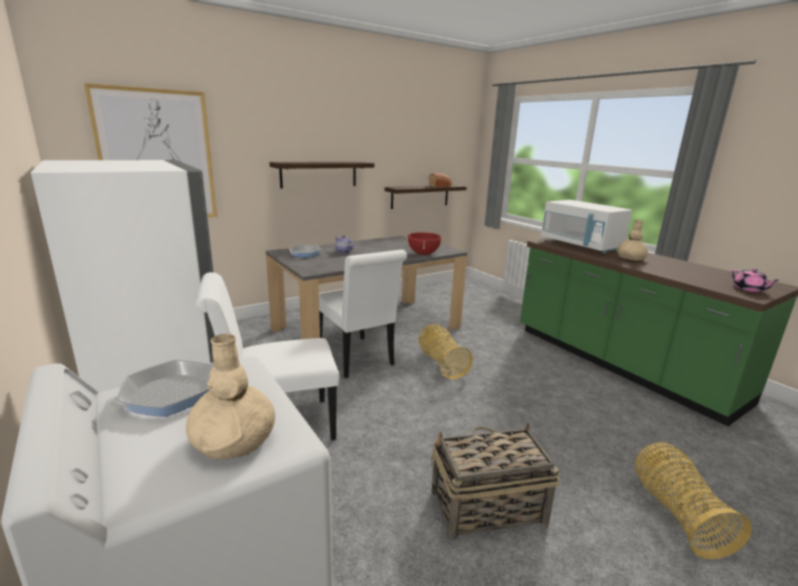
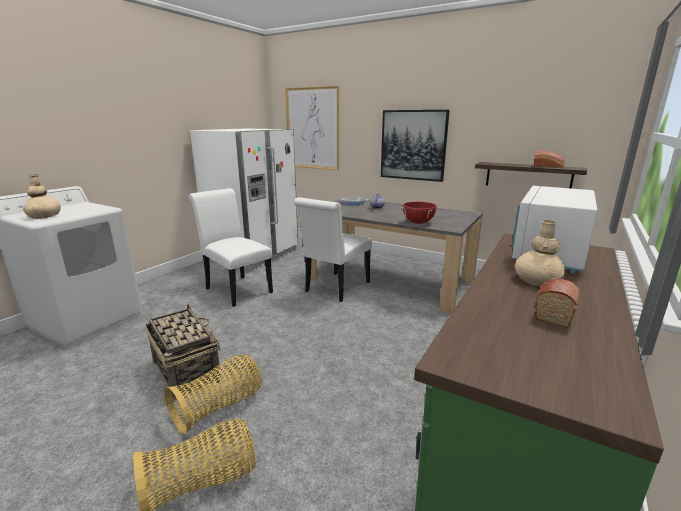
camera: 65 degrees right, 0 degrees up
frying pan [110,360,214,417] -> none
shelf [269,162,374,189] -> picture [381,110,450,182]
basket [419,324,473,379] -> basket moved to [164,354,262,434]
pink teapot [731,268,780,292] -> none
none -> bread [535,279,579,328]

